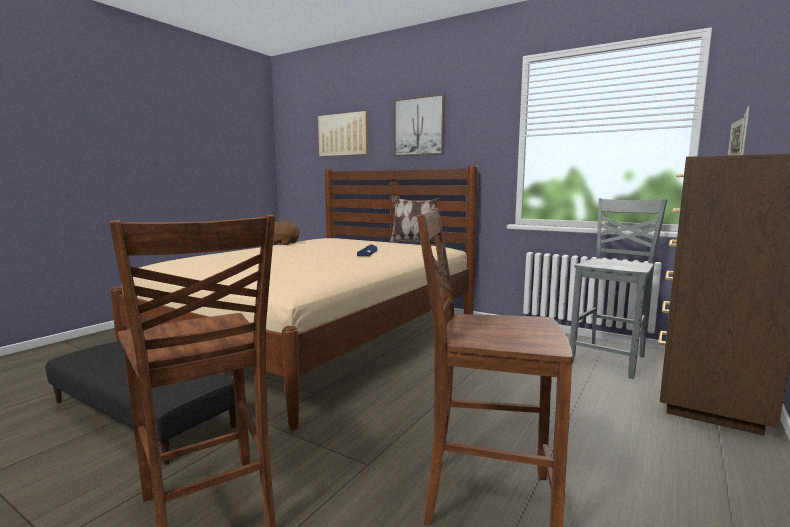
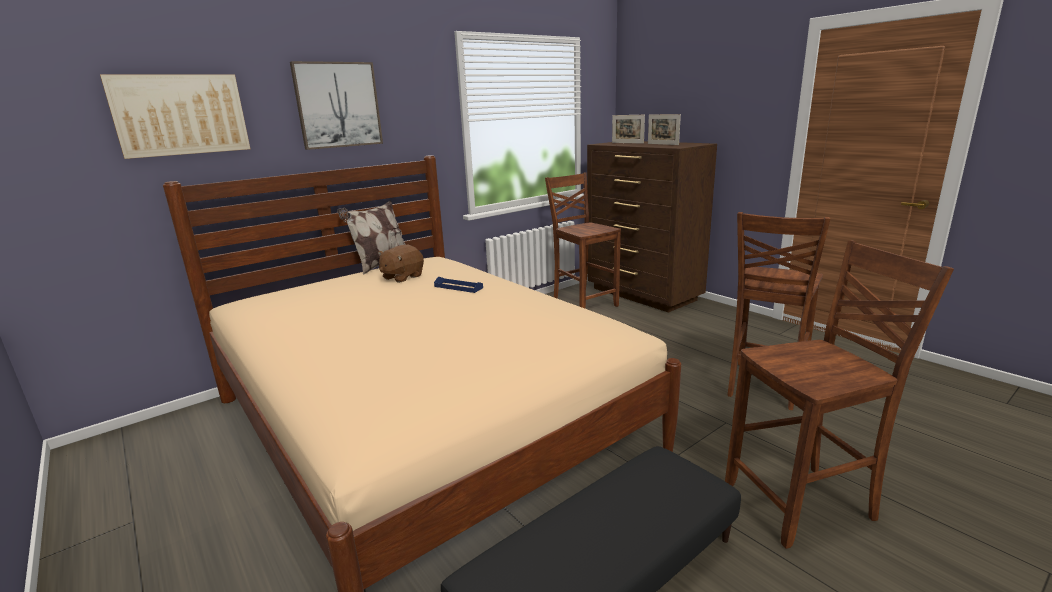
camera: 70 degrees left, 10 degrees up
brown plush toy [273,221,299,245] -> brown plush toy moved to [378,245,424,283]
grey chair [569,198,667,379] -> brown chair [545,173,621,309]

